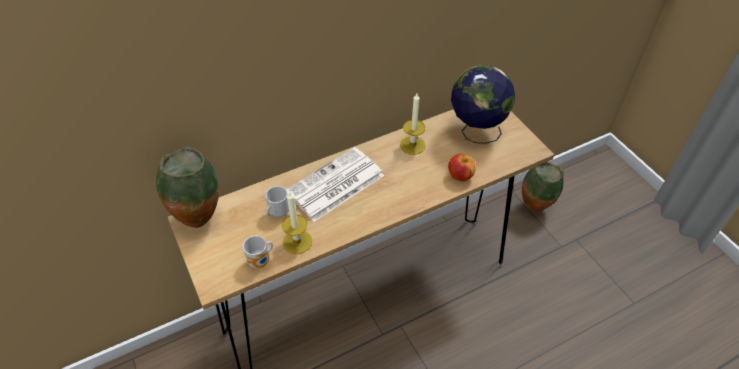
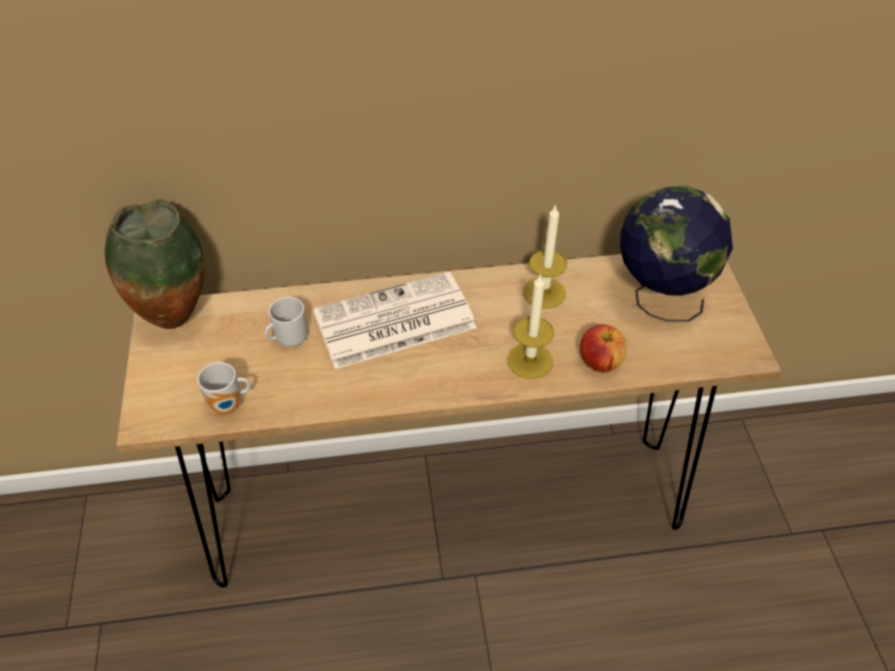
camera: 20 degrees right, 0 degrees up
candle [282,191,312,254] -> candle moved to [508,274,554,379]
vase [522,162,563,212] -> none

